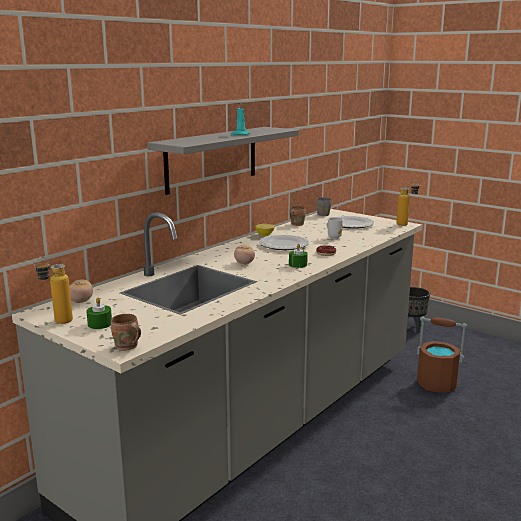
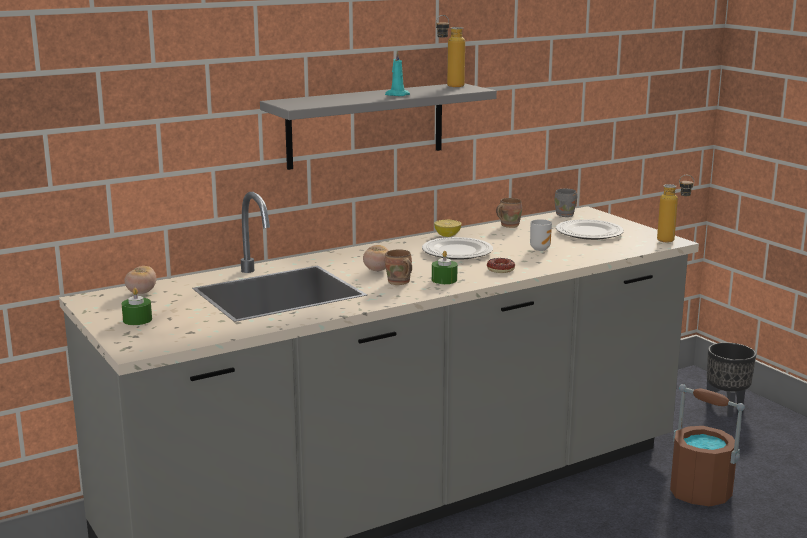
camera: 20 degrees right, 0 degrees up
bottle [35,257,73,324] -> bottle moved to [436,15,465,87]
brown mug [111,314,141,351] -> brown mug moved to [385,249,412,285]

